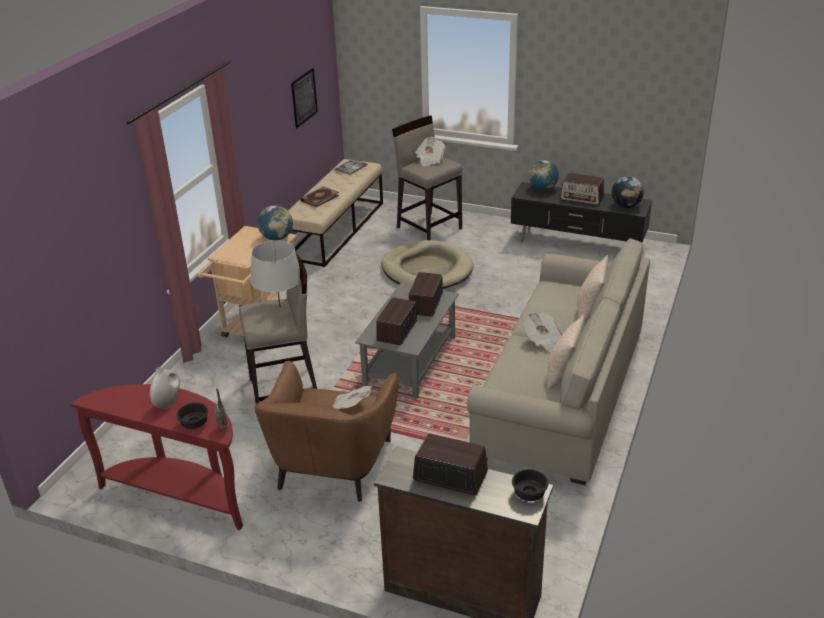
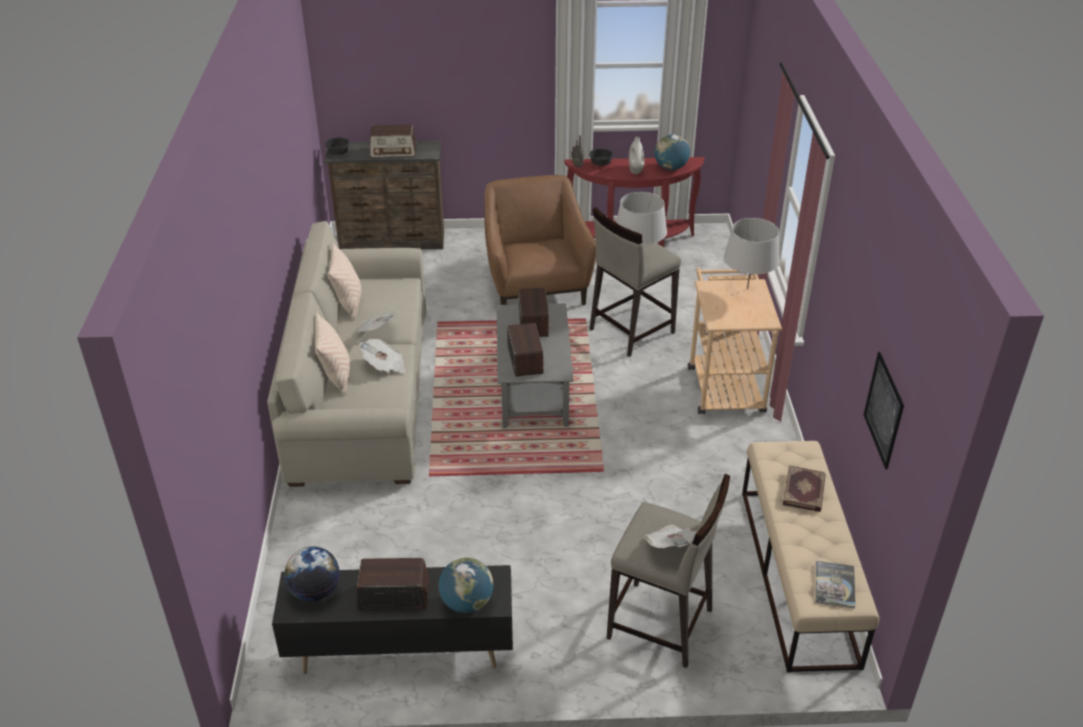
camera: 155 degrees right, 5 degrees up
globe [258,205,293,241] -> globe moved to [655,134,690,170]
newspaper [332,386,372,409] -> newspaper moved to [359,339,406,373]
beige dog bed [381,240,473,289] -> none
none -> grey table lamp [724,218,780,290]

